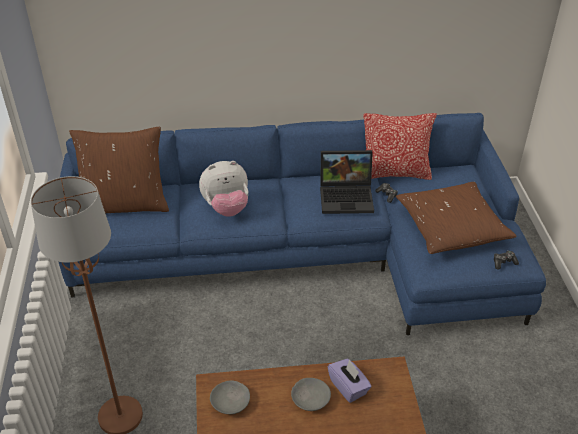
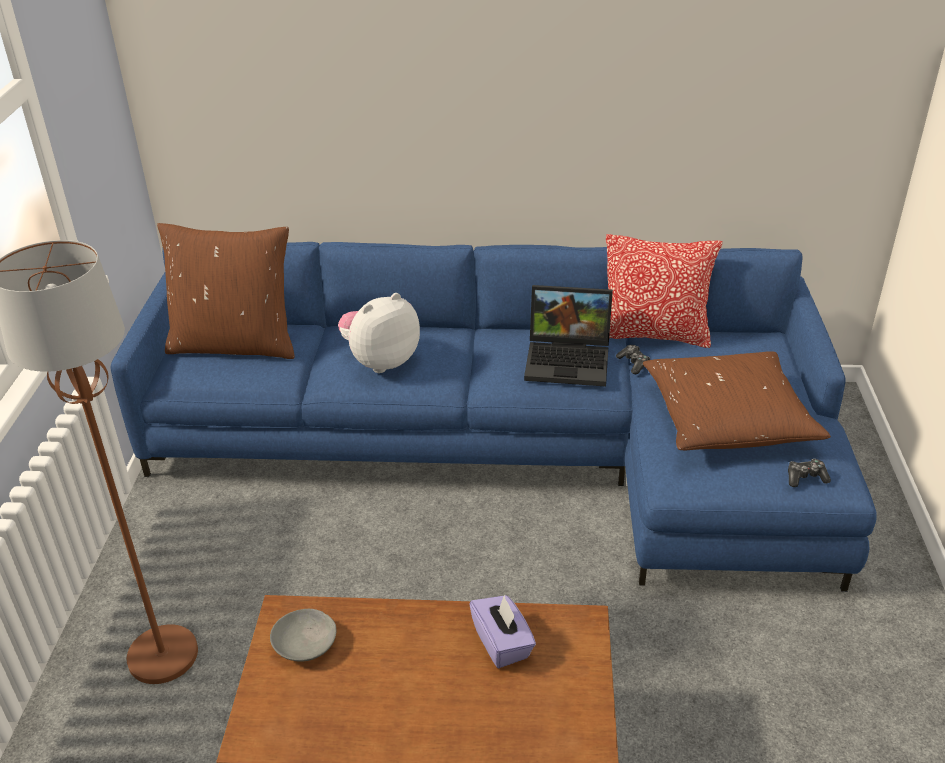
camera: 10 degrees right, 5 degrees down
plush toy [199,161,248,217] -> plush toy turned 150 degrees clockwise [338,293,420,373]
grey bowl [291,378,331,411] -> none

